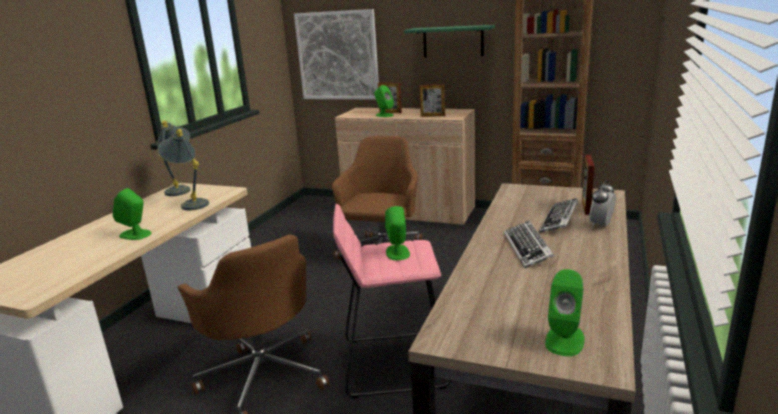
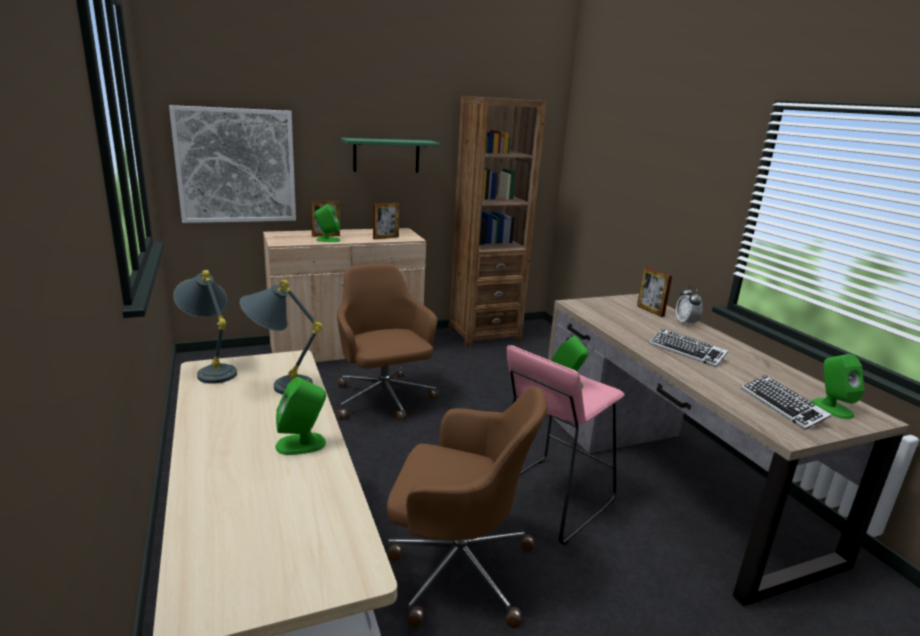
camera: 45 degrees left, 0 degrees up
keyboard [539,198,578,233] -> keyboard moved to [741,375,832,430]

